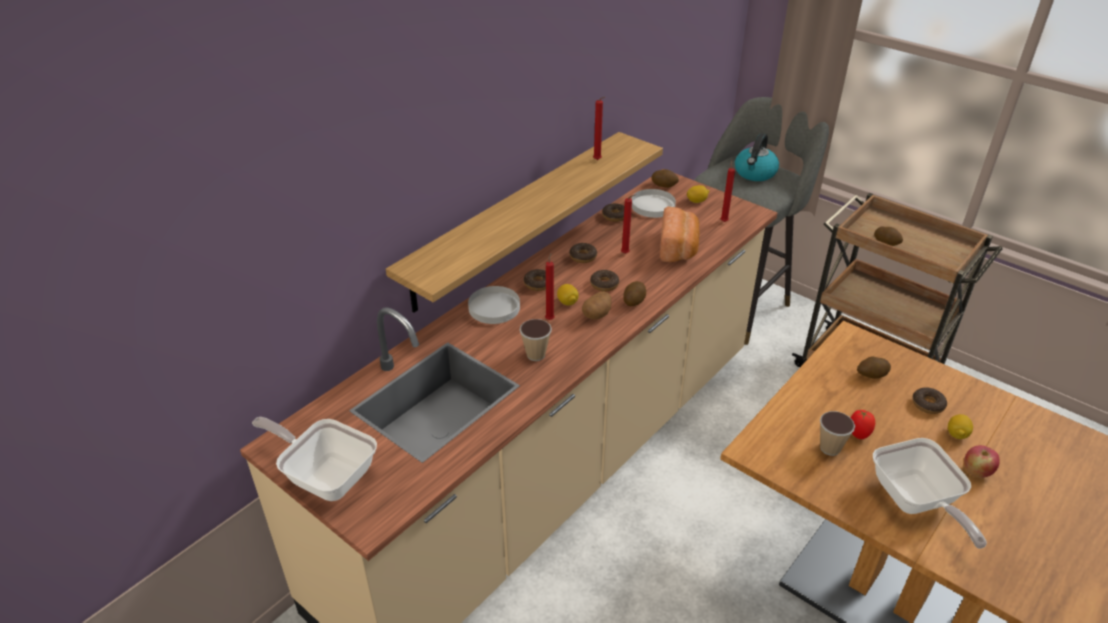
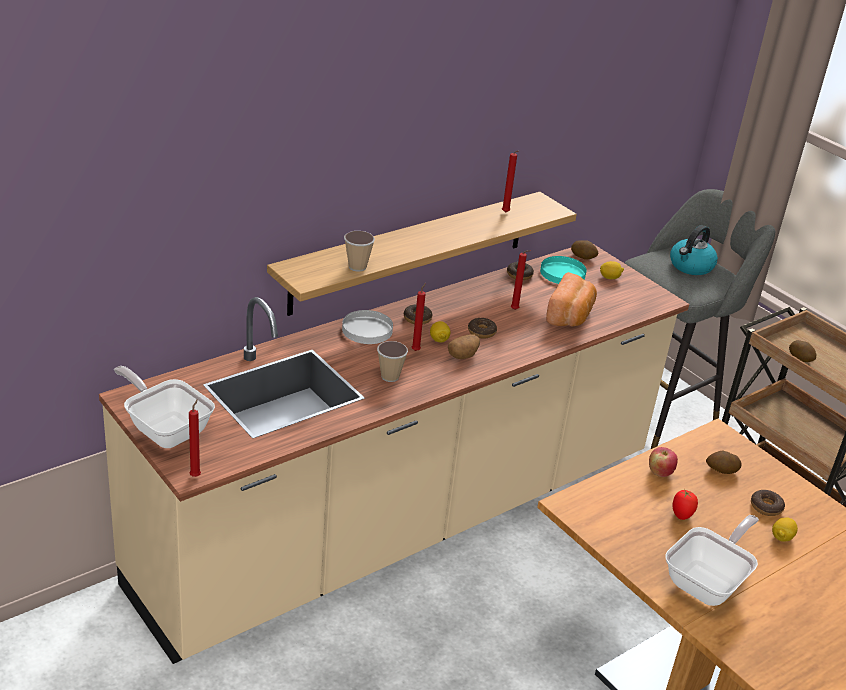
camera: 10 degrees right, 5 degrees down
donut [569,243,597,263] -> none
potato [624,281,646,306] -> none
white plate [632,189,676,218] -> turquoise plate [540,256,587,284]
red candle [720,160,735,222] -> red candle moved to [189,399,201,477]
cup [820,411,855,456] -> cup moved to [344,231,375,272]
frying pan [873,438,987,549] -> frying pan turned 135 degrees counterclockwise [665,515,759,606]
apple [964,445,1000,478] -> apple moved to [649,447,678,477]

